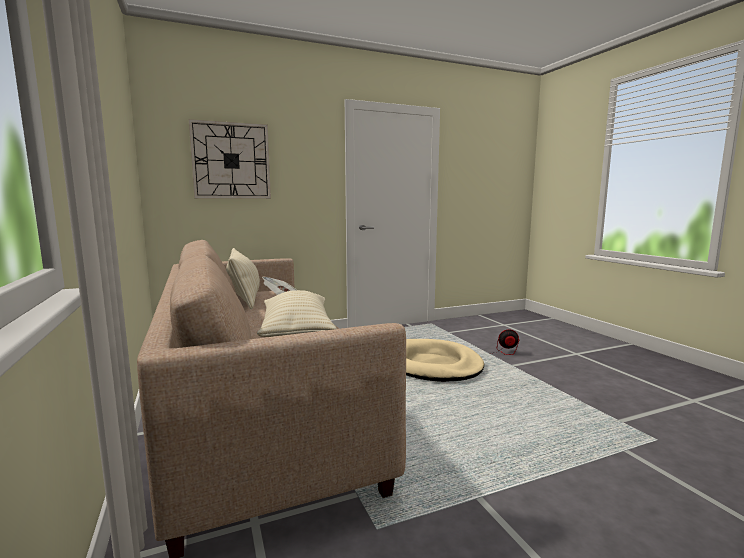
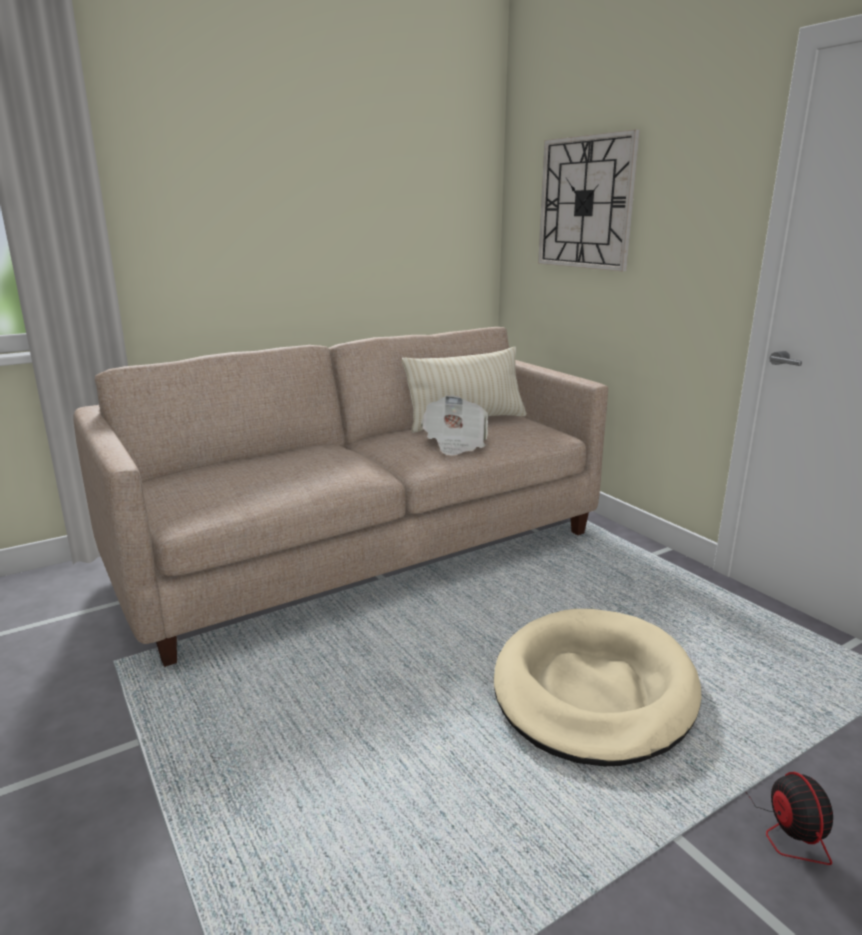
camera: 80 degrees right, 10 degrees up
beige pillow [257,290,337,337] -> none

